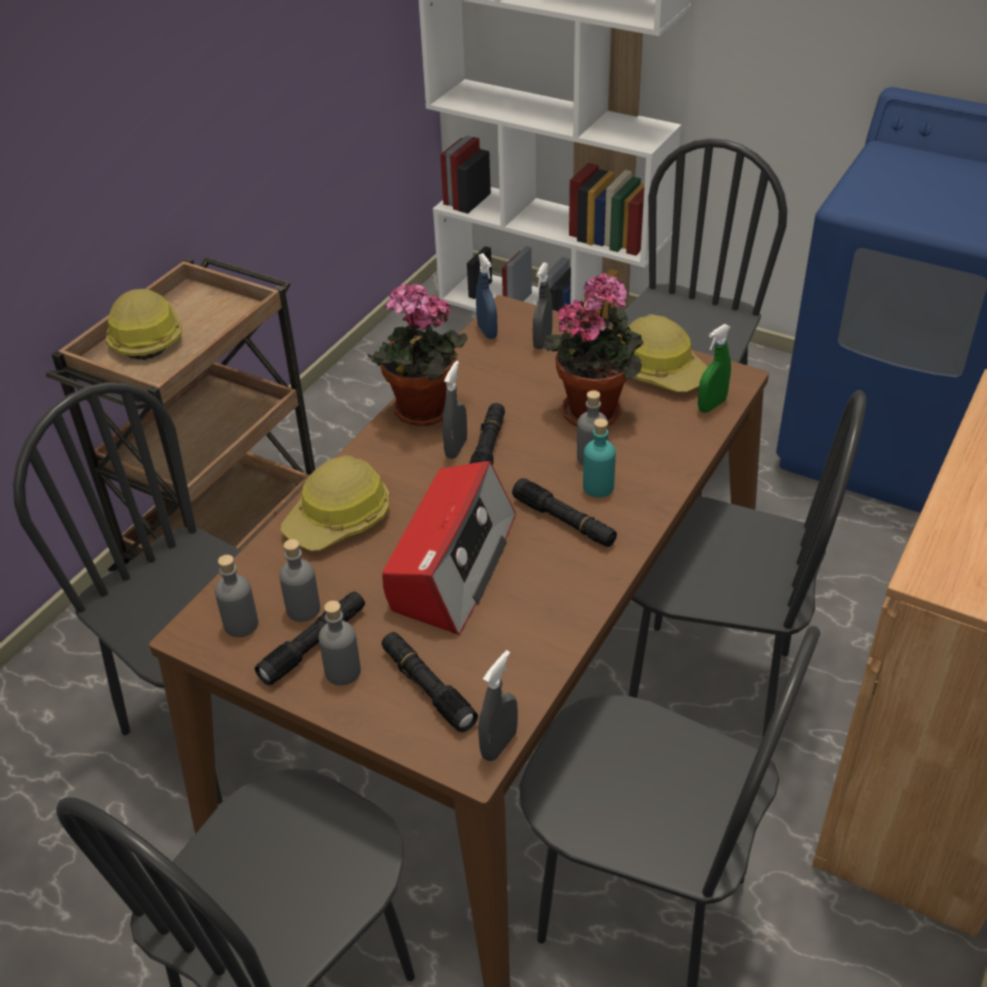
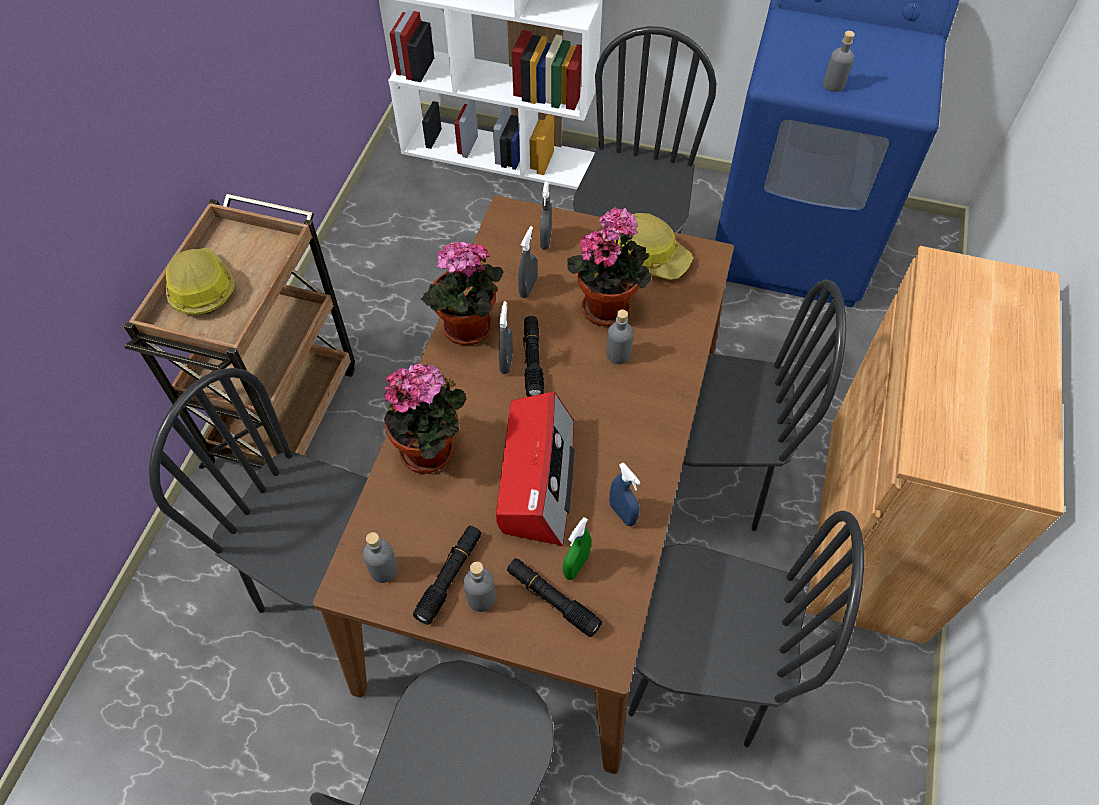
camera: 15 degrees left, 15 degrees up
grey bottle [279,539,320,622] -> grey bottle moved to [823,31,855,92]
hard hat [280,455,389,551] -> potted plant [384,363,466,474]
blue spray bottle [476,253,498,339] -> blue spray bottle moved to [609,463,640,526]
grey spray bottle [478,650,518,761] -> grey spray bottle moved to [518,226,537,298]
black flashlight [512,478,617,547] -> none
turquoise bottle [583,418,616,498] -> none
green spray bottle [698,324,731,413] -> green spray bottle moved to [563,517,591,580]

